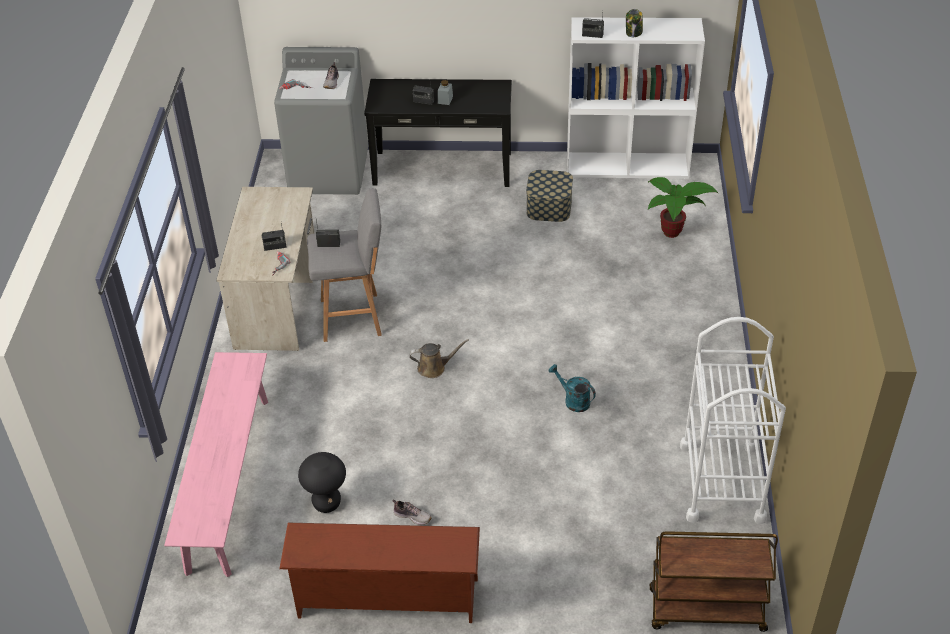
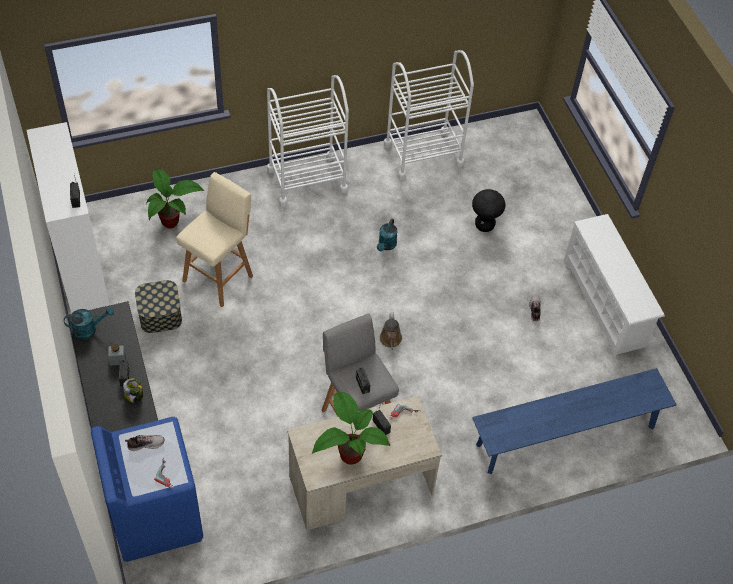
camera: 115 degrees left, 10 degrees up
pink bench [164,352,268,577] -> blue bench [472,368,677,474]
grey washing machine [274,47,368,195] -> blue washing machine [91,417,203,562]
brown shoe rack [279,523,480,623] -> white shoe rack [564,214,665,357]
black stool [298,452,346,513] -> black stool moved to [472,189,506,232]
brown watering can [410,339,469,378] -> brown watering can turned 150 degrees counterclockwise [379,312,402,350]
jar [626,9,643,37] -> jar moved to [123,379,143,403]
brown cart [649,531,778,632] -> none
none -> turquoise watering can [64,307,114,339]
none -> beige stool [176,172,253,307]
none -> white cart [267,75,349,207]
none -> potted plant [312,392,390,465]

